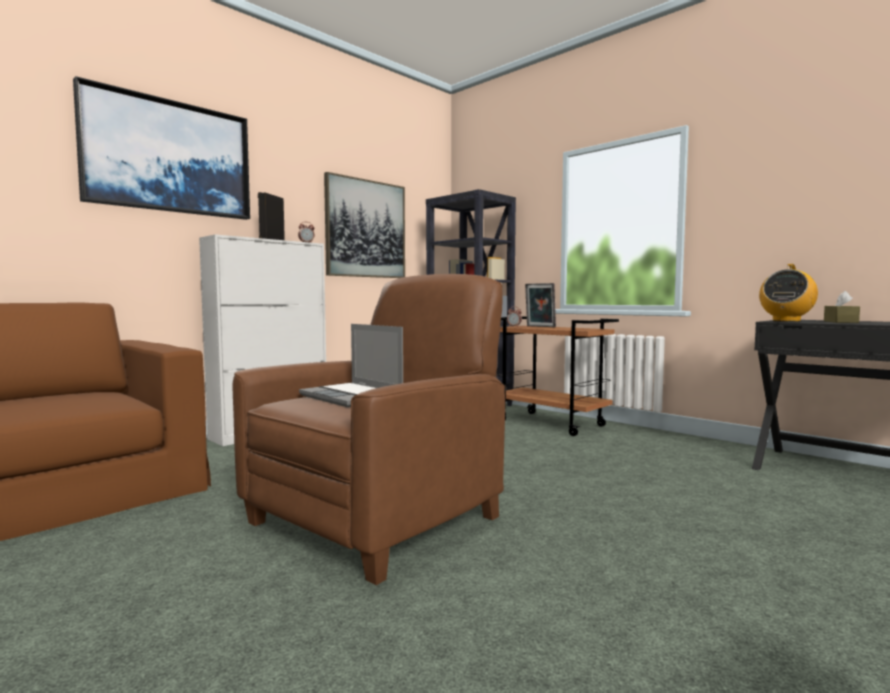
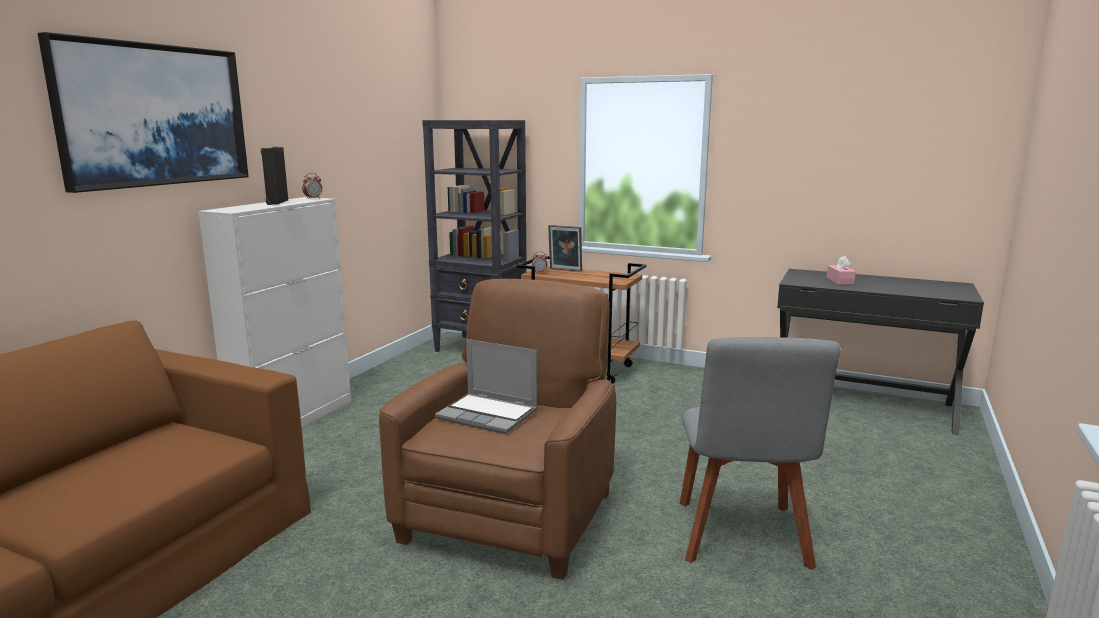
camera: 20 degrees left, 10 degrees up
picture [324,172,405,278] -> none
radio [759,264,818,322] -> none
brown tissue box [824,291,860,323] -> pink tissue box [826,256,856,285]
none -> grey chair [680,337,840,570]

